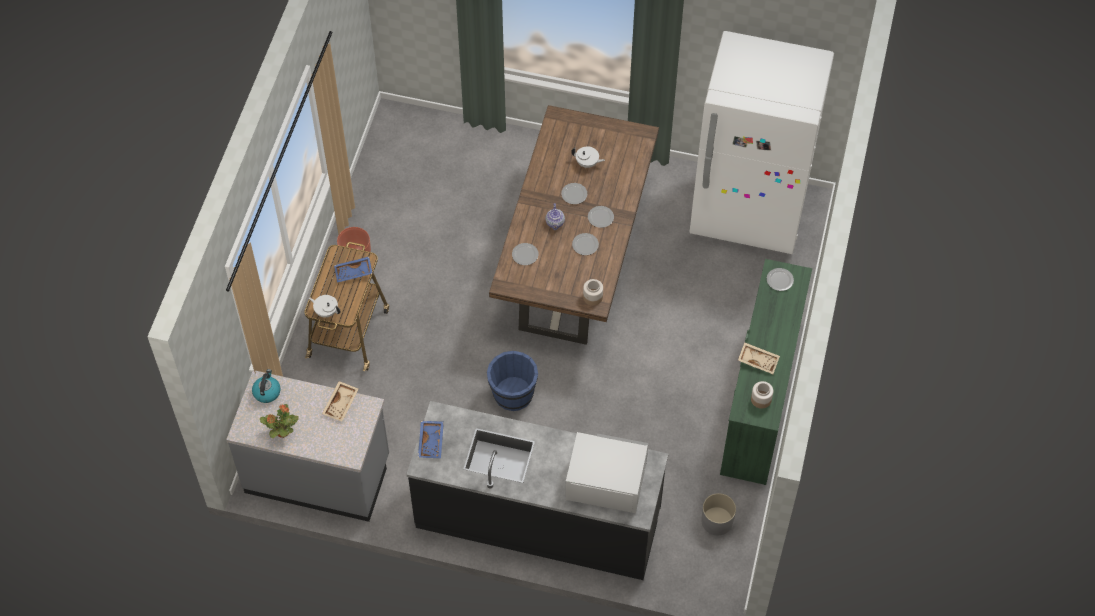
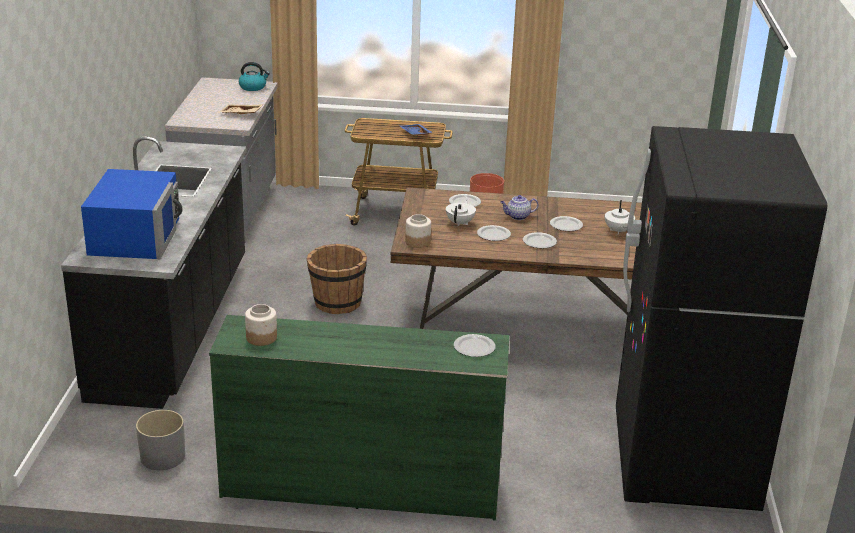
camera: 80 degrees right, 30 degrees down
potted plant [260,404,299,438] -> none
white teapot [309,295,341,318] -> white teapot moved to [446,200,476,226]
blue tray [418,421,444,458] -> none
blue bucket [487,351,538,411] -> brown bucket [307,244,367,314]
white microwave [565,432,648,513] -> blue microwave [81,169,182,259]
white fridge [689,31,834,254] -> black fridge [616,126,827,515]
beige tray [738,342,780,374] -> none

